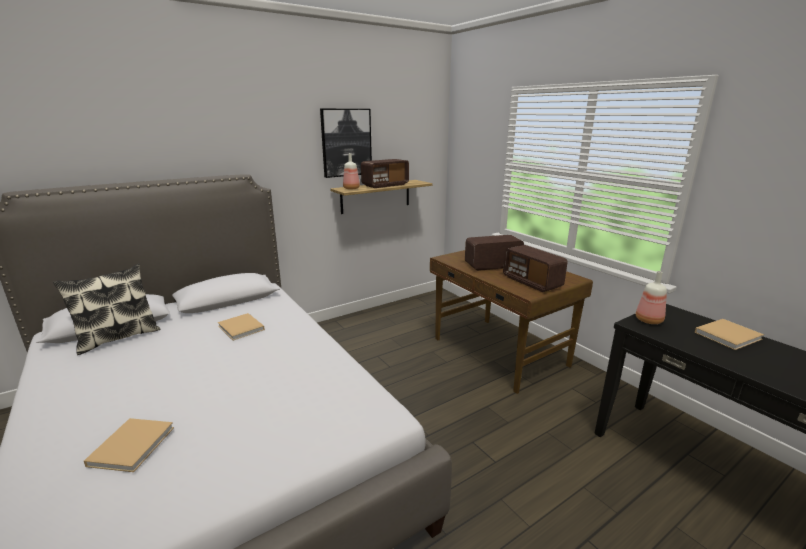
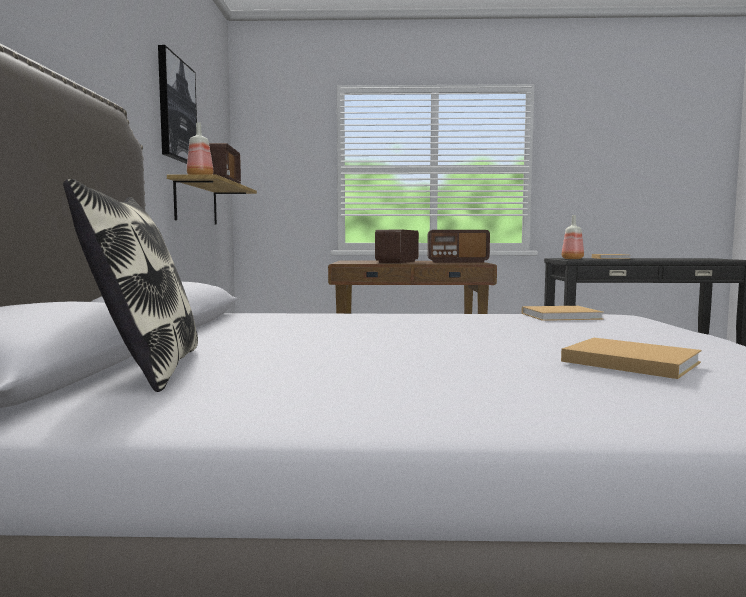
camera: 55 degrees left, 15 degrees down
beige book [218,313,265,341] -> beige book moved to [522,306,603,321]

